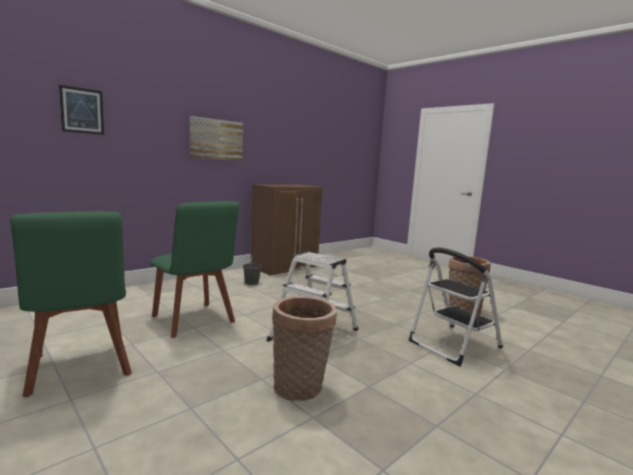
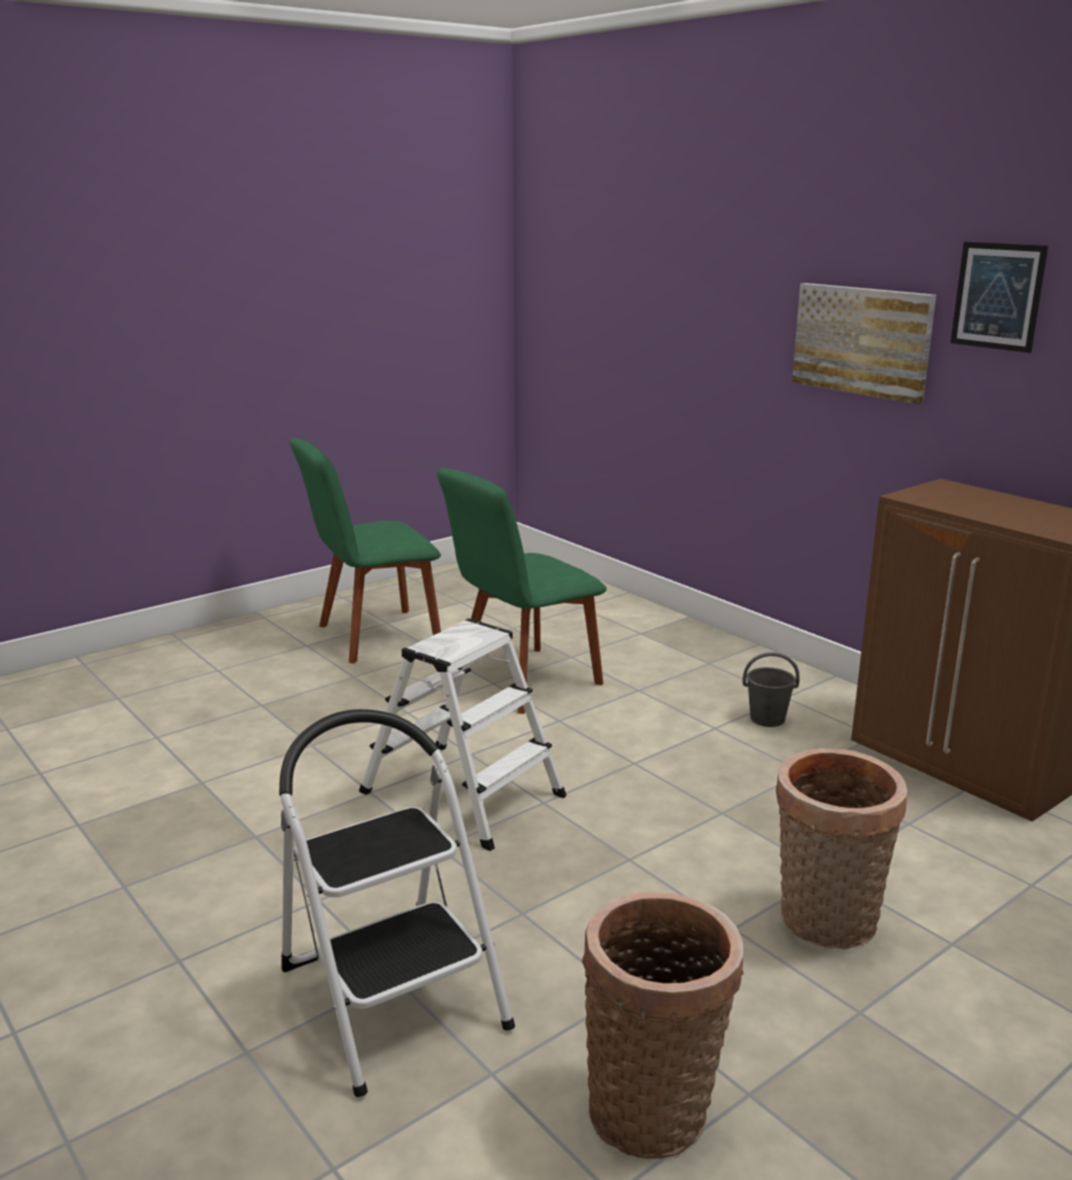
camera: 95 degrees right, 10 degrees up
picture [59,85,104,135] -> picture moved to [950,242,1048,353]
basket [272,296,337,401] -> basket moved to [776,748,907,949]

